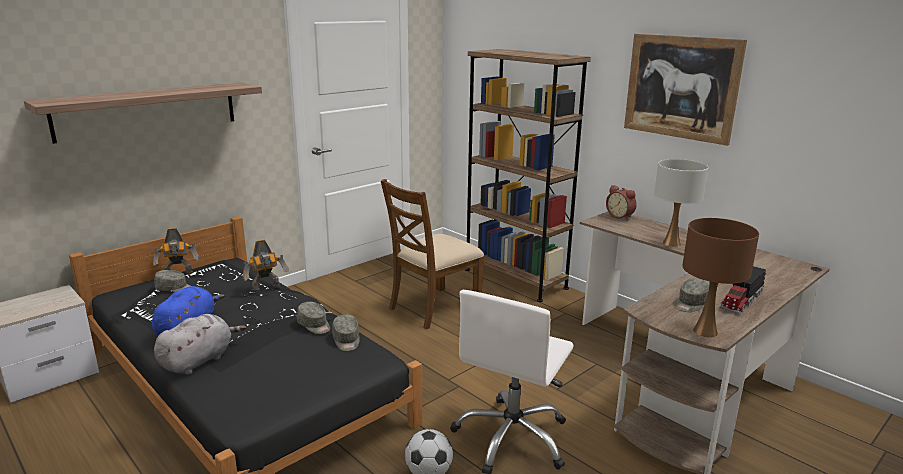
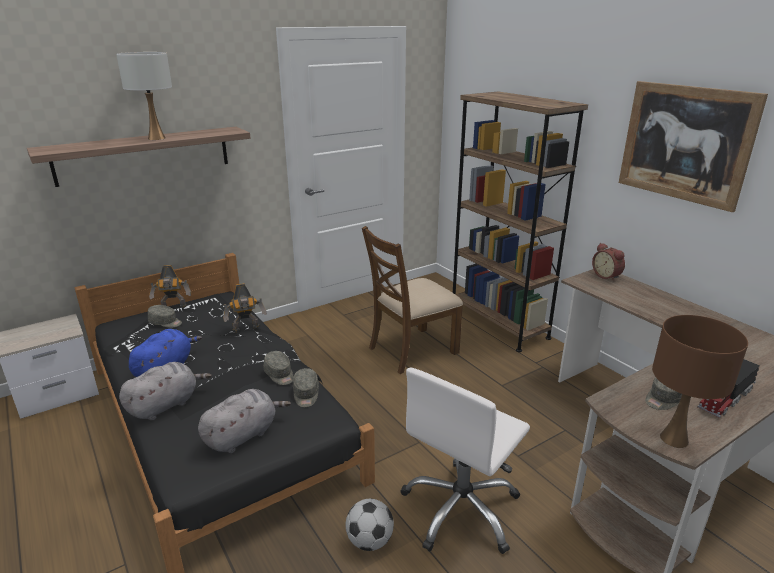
camera: 10 degrees right, 5 degrees up
white table lamp [654,159,708,247] -> white table lamp moved to [116,52,172,140]
none -> grey plush toy [198,389,291,453]

